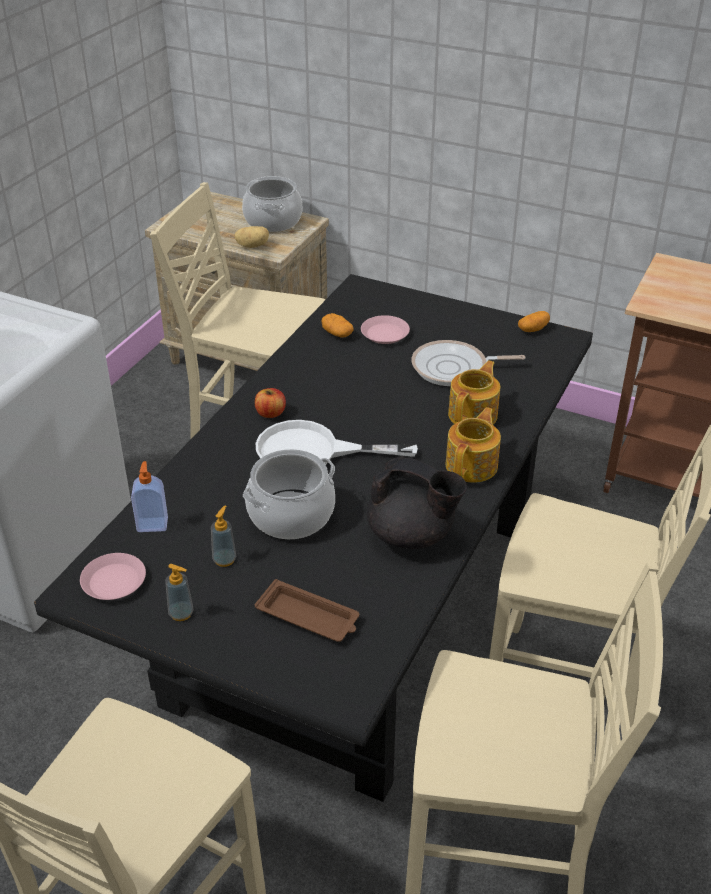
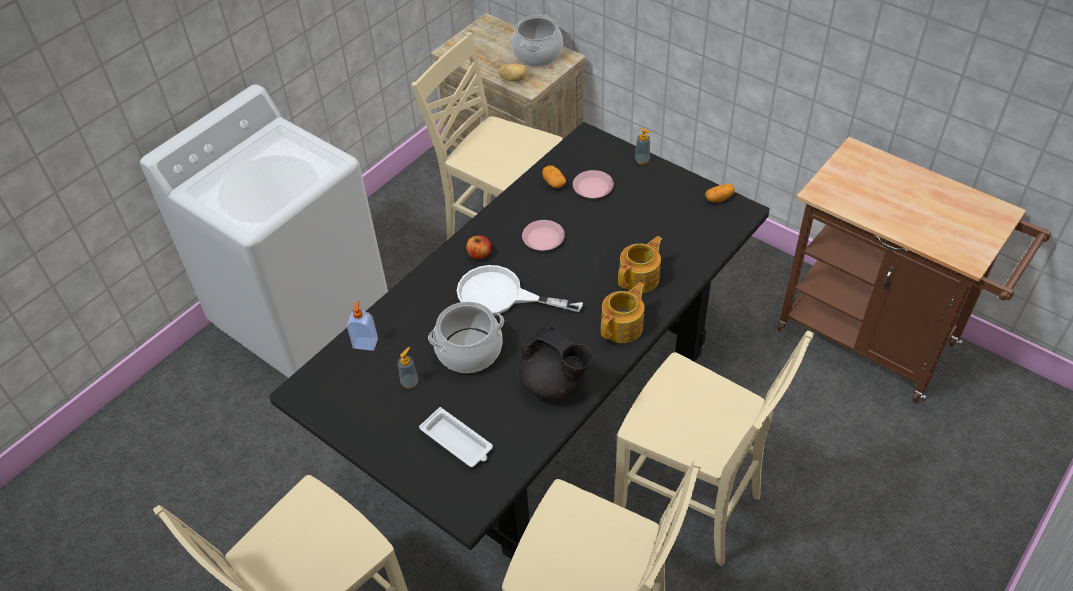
camera: 15 degrees right, 10 degrees up
pink plate [80,553,146,600] -> pink plate moved to [522,220,565,251]
soap dispenser [165,564,193,621] -> soap dispenser moved to [635,128,651,164]
brown tray [255,579,359,642] -> white tray [419,407,493,467]
frying pan [411,340,525,386] -> none

